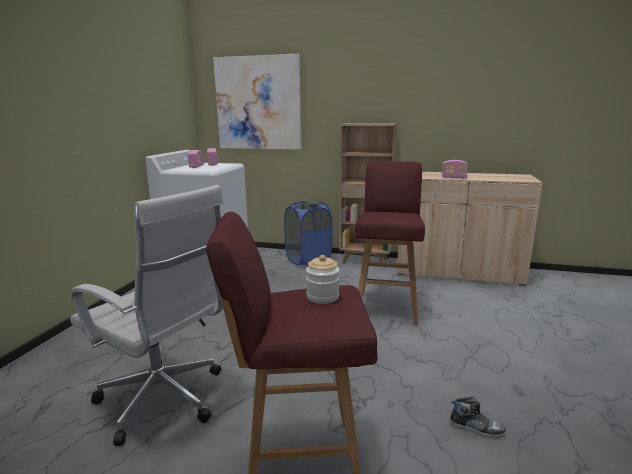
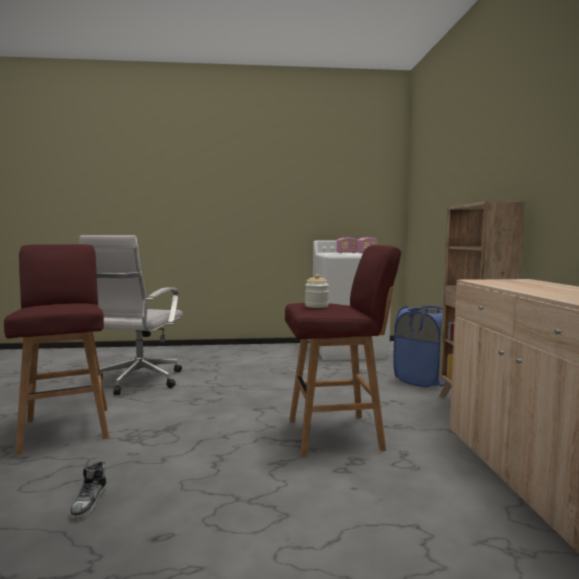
camera: 70 degrees right, 10 degrees down
picture [213,54,301,150] -> none
jar [306,255,340,304] -> jar moved to [305,274,329,308]
radio [442,160,468,179] -> none

